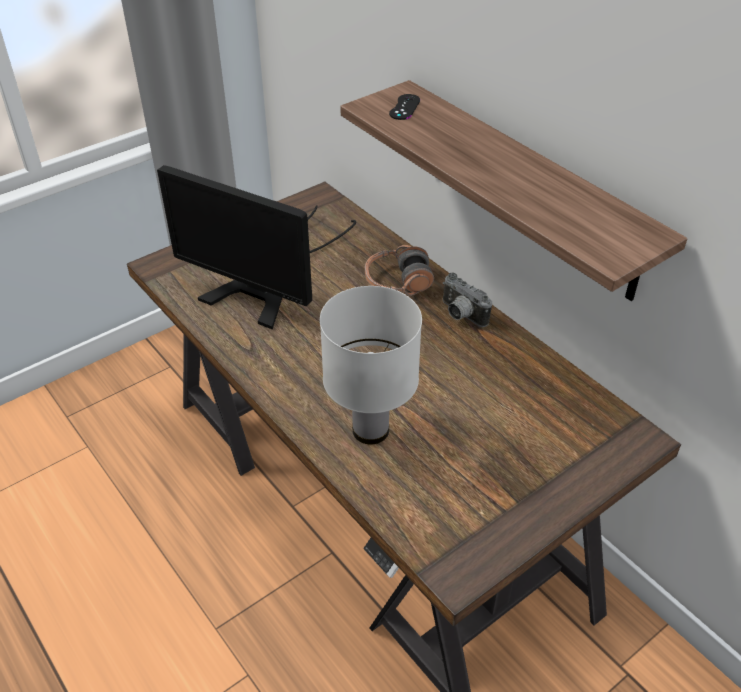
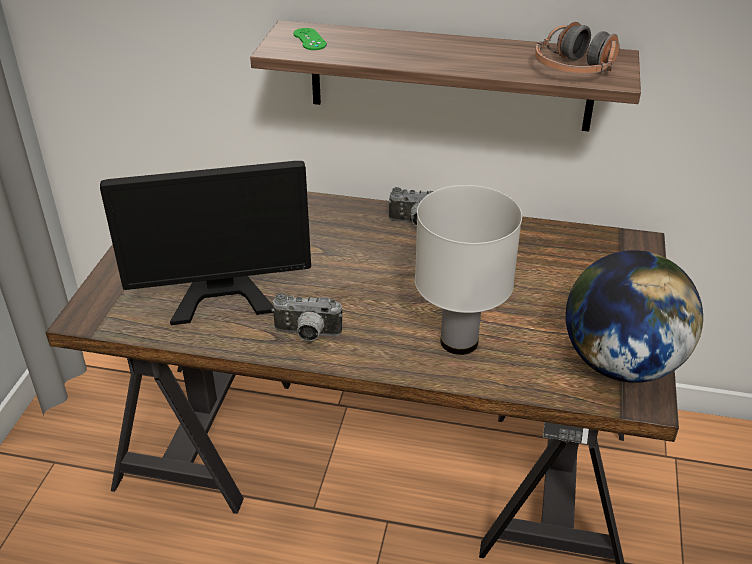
camera: 40 degrees left, 5 degrees down
headphones [365,245,434,296] -> headphones moved to [535,22,620,74]
black game controller [389,94,420,120] -> green game controller [293,28,327,50]
none -> camera [271,293,342,341]
none -> globe [566,250,703,383]

